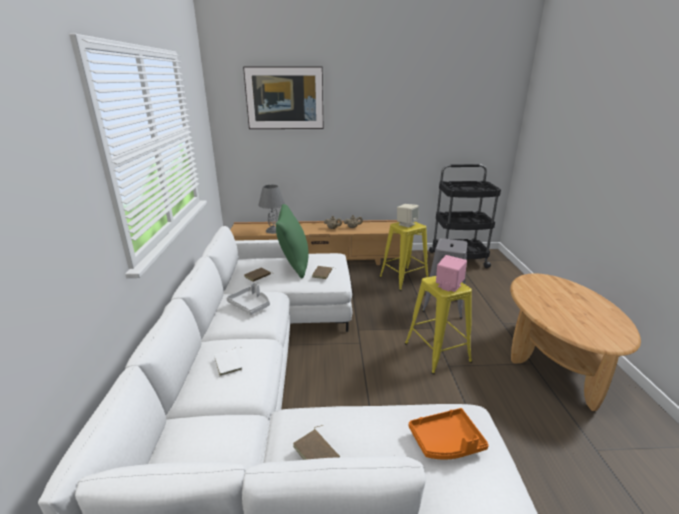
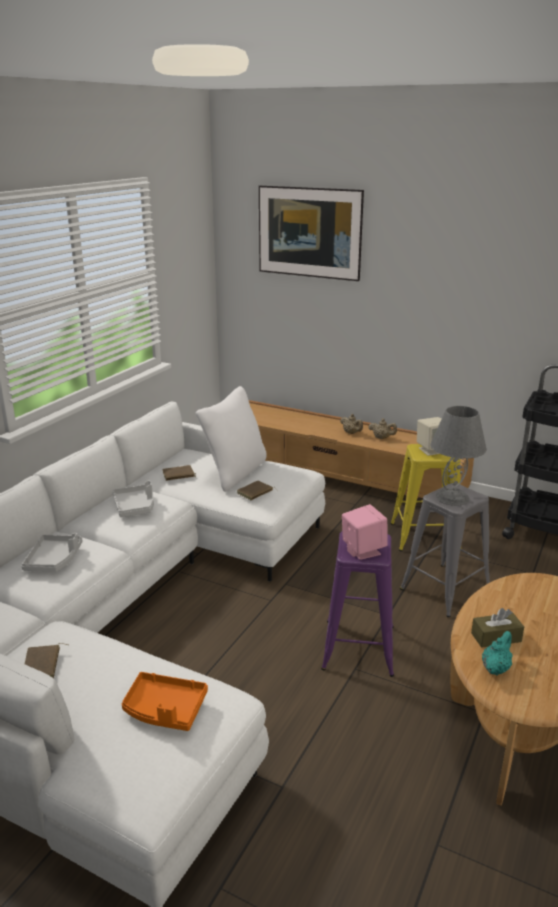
camera: 30 degrees right, 0 degrees up
white book [214,347,242,376] -> grey tray [22,533,83,572]
grey table lamp [258,185,285,234] -> grey table lamp moved to [431,406,487,506]
green pillow [276,204,309,279] -> white pillow [196,386,267,492]
yellow stool [405,276,472,374] -> purple stool [321,532,394,677]
none -> brown tissue box [471,608,524,648]
none -> turquoise teapot [482,631,513,675]

